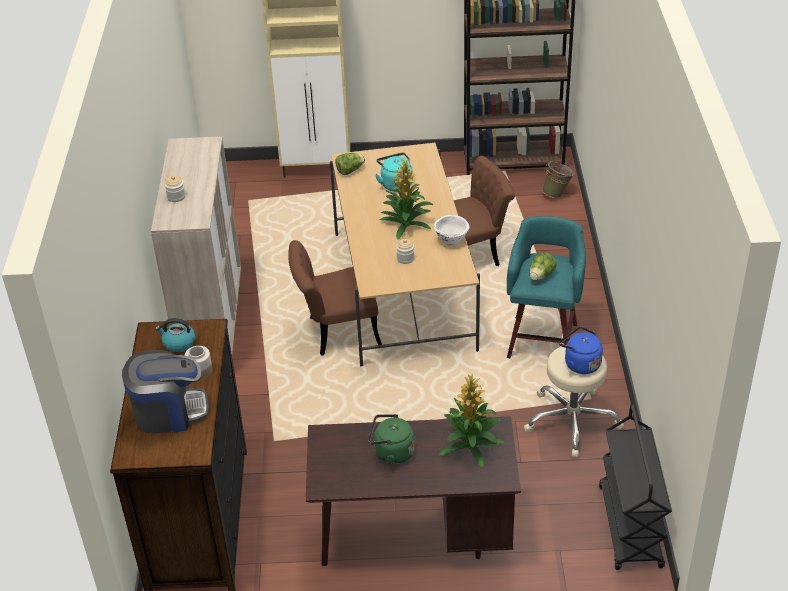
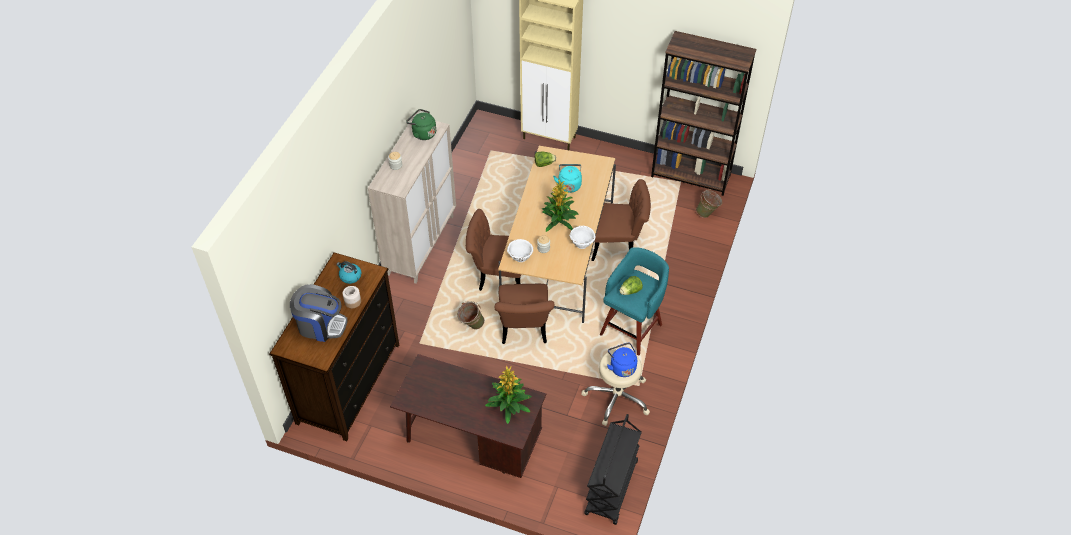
camera: 20 degrees right, 10 degrees up
green kettle [369,414,415,464] -> green kettle moved to [406,109,436,140]
none -> green bucket [457,301,485,329]
none -> brown chair [495,284,554,344]
none -> white bowl [507,239,533,262]

